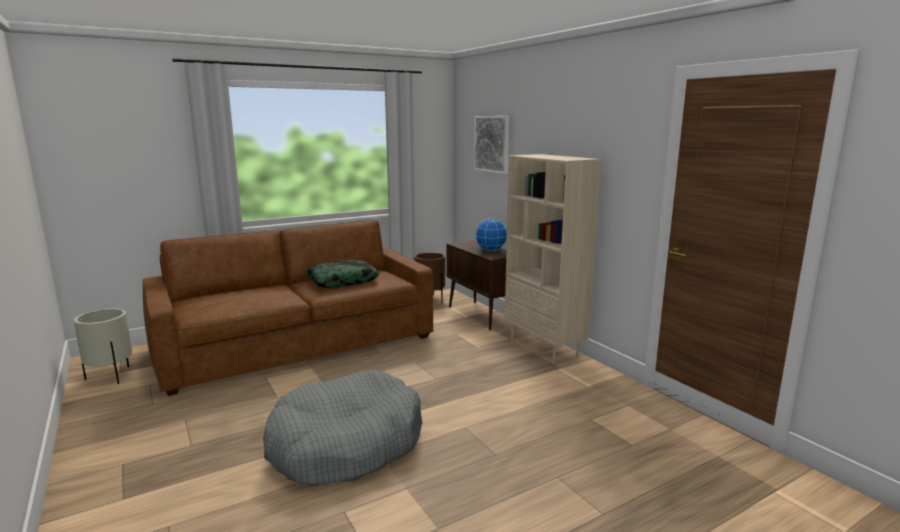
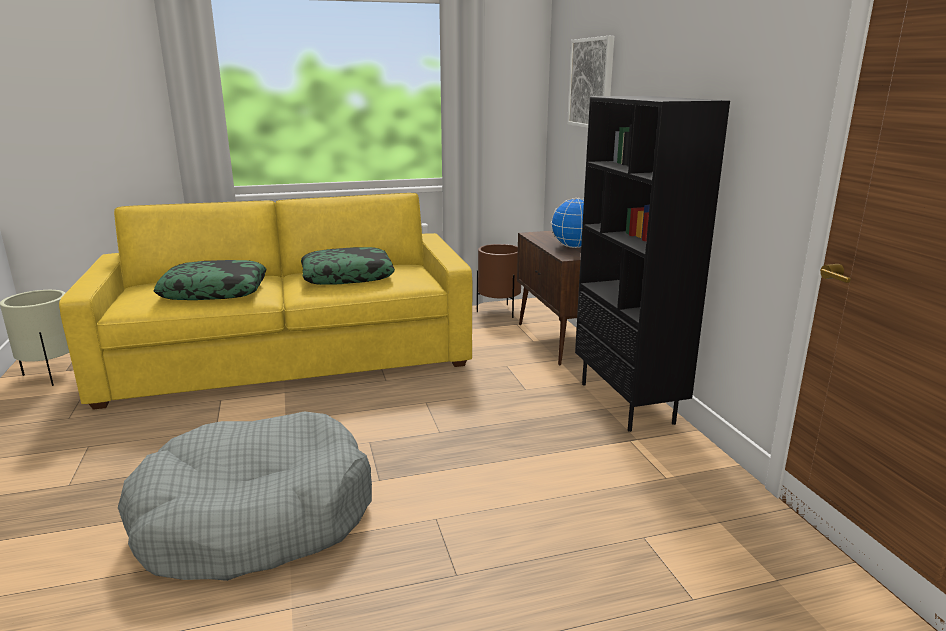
camera: 15 degrees right, 5 degrees up
brown sofa [143,220,433,396] -> yellow sofa [59,193,473,410]
beige bookcase [505,154,601,364] -> black bookcase [575,96,730,432]
none -> pillow [154,260,266,300]

